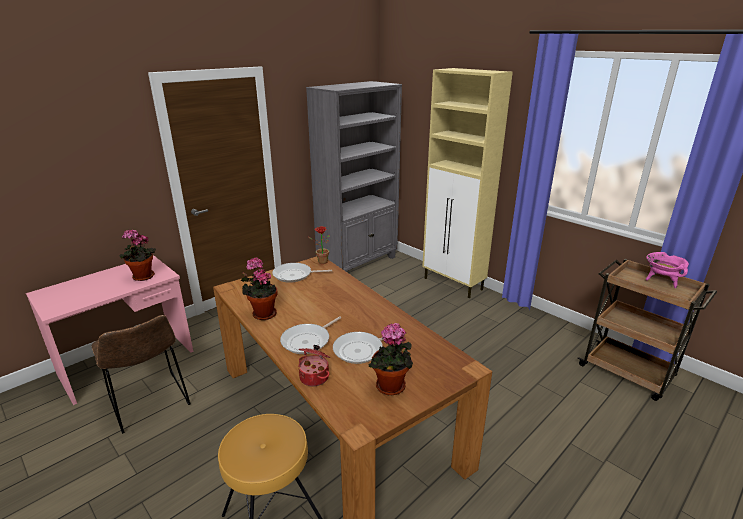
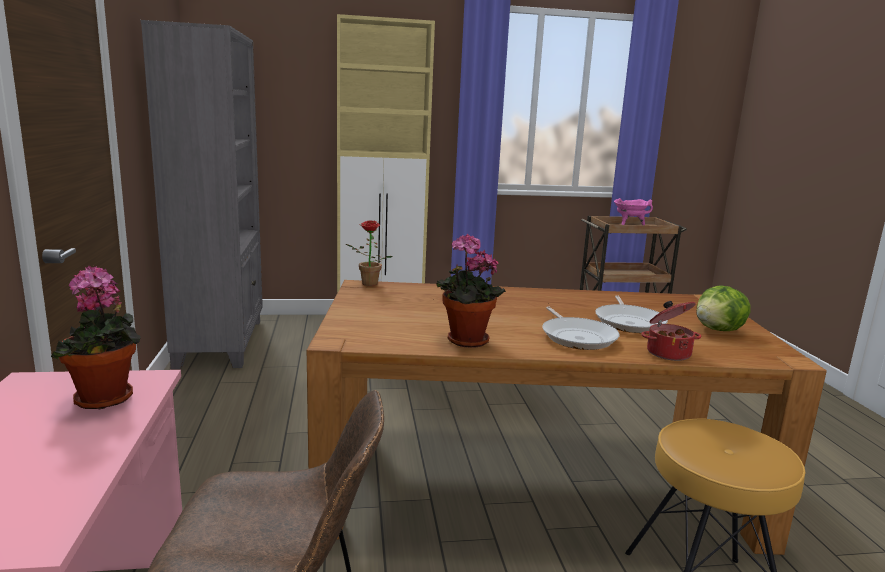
camera: 55 degrees left, 10 degrees down
frying pan [272,263,332,283] -> none
potted plant [368,323,413,395] -> lettuce [696,285,751,331]

